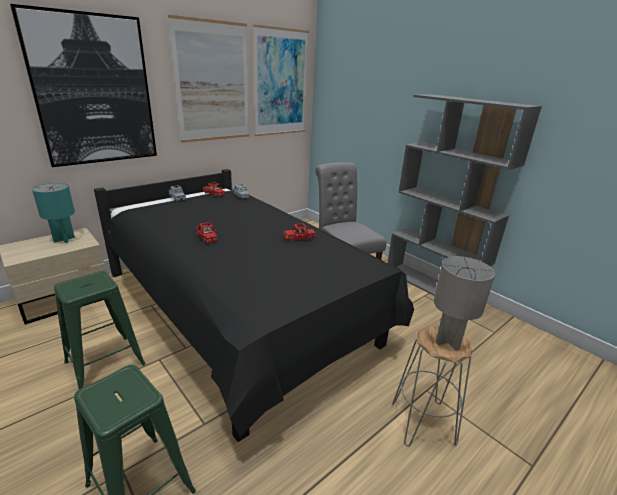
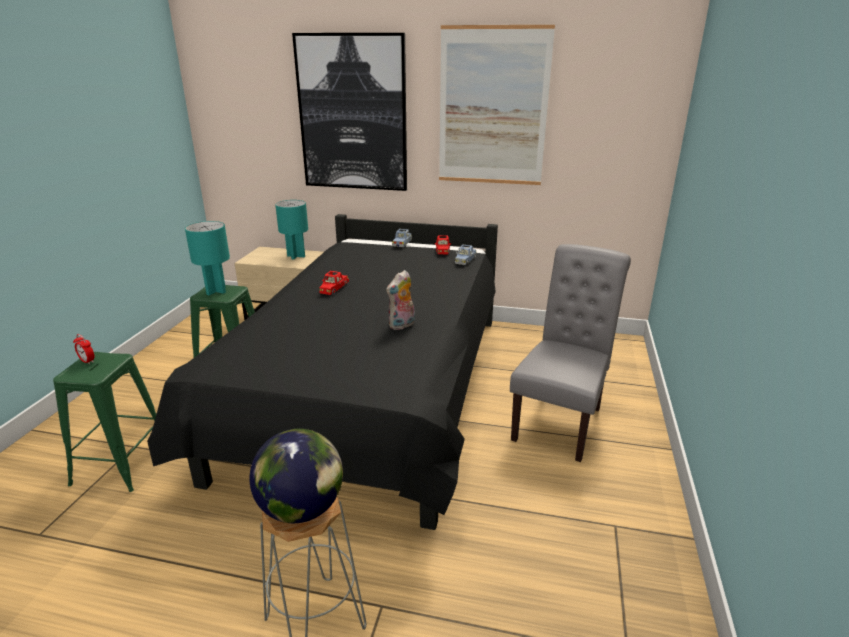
camera: 55 degrees right, 0 degrees up
picture [253,25,309,136] -> none
red toy car [283,223,316,242] -> plush toy [386,270,415,330]
grey bookcase [387,94,542,296] -> none
grey table lamp [434,256,495,351] -> globe [249,429,343,523]
none -> alarm clock [73,334,94,364]
none -> turquoise table lamp [185,221,230,295]

